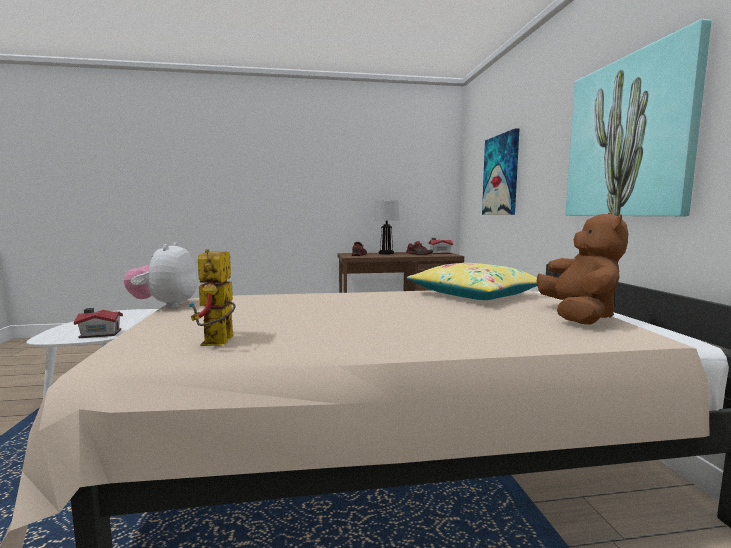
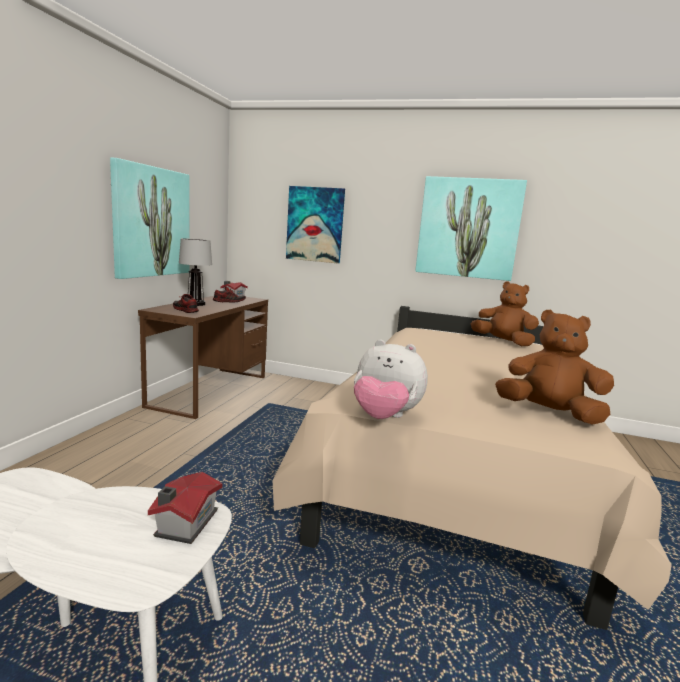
camera: 65 degrees left, 5 degrees up
toy robot [189,249,236,346] -> brown plush toy [495,310,614,425]
yellow pillow [407,263,537,300] -> none
none -> picture [110,158,190,279]

